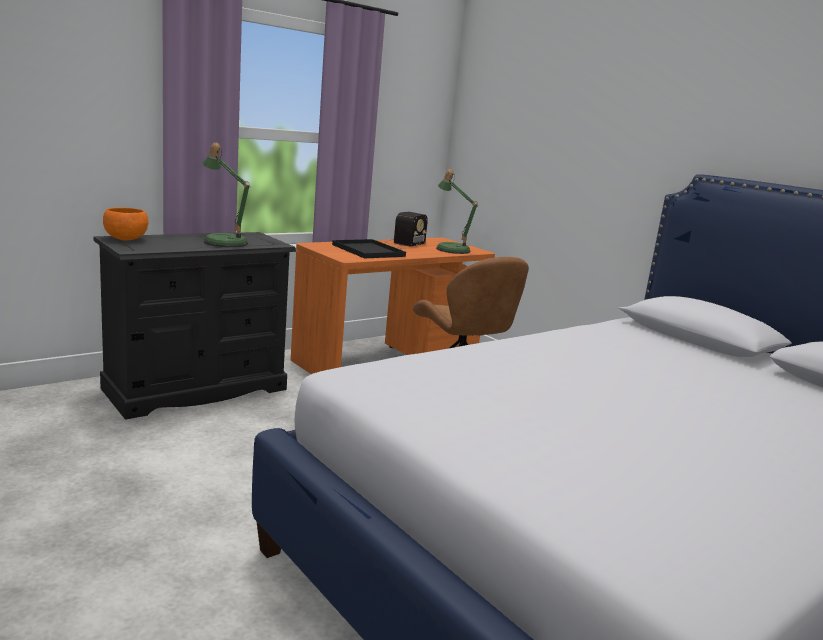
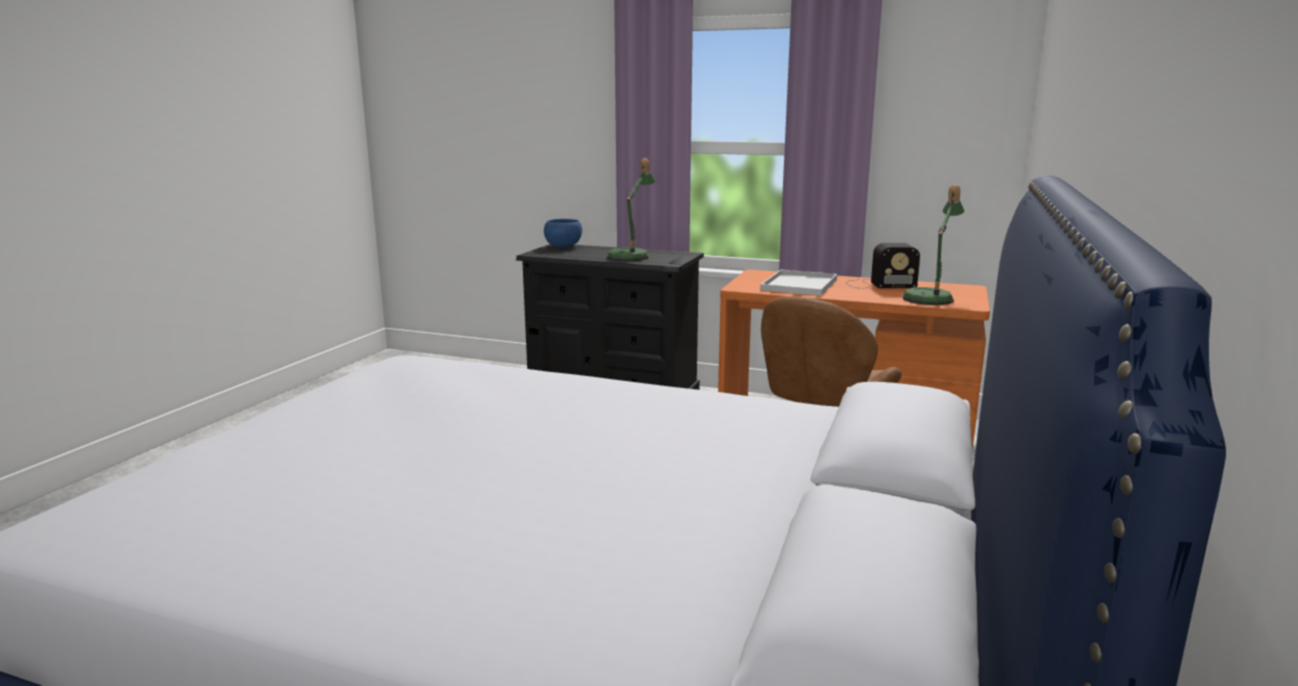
camera: 60 degrees right, 0 degrees up
orange bowl [103,207,148,240] -> blue bowl [544,219,582,248]
black tray [332,239,406,259] -> white tray [760,270,837,296]

